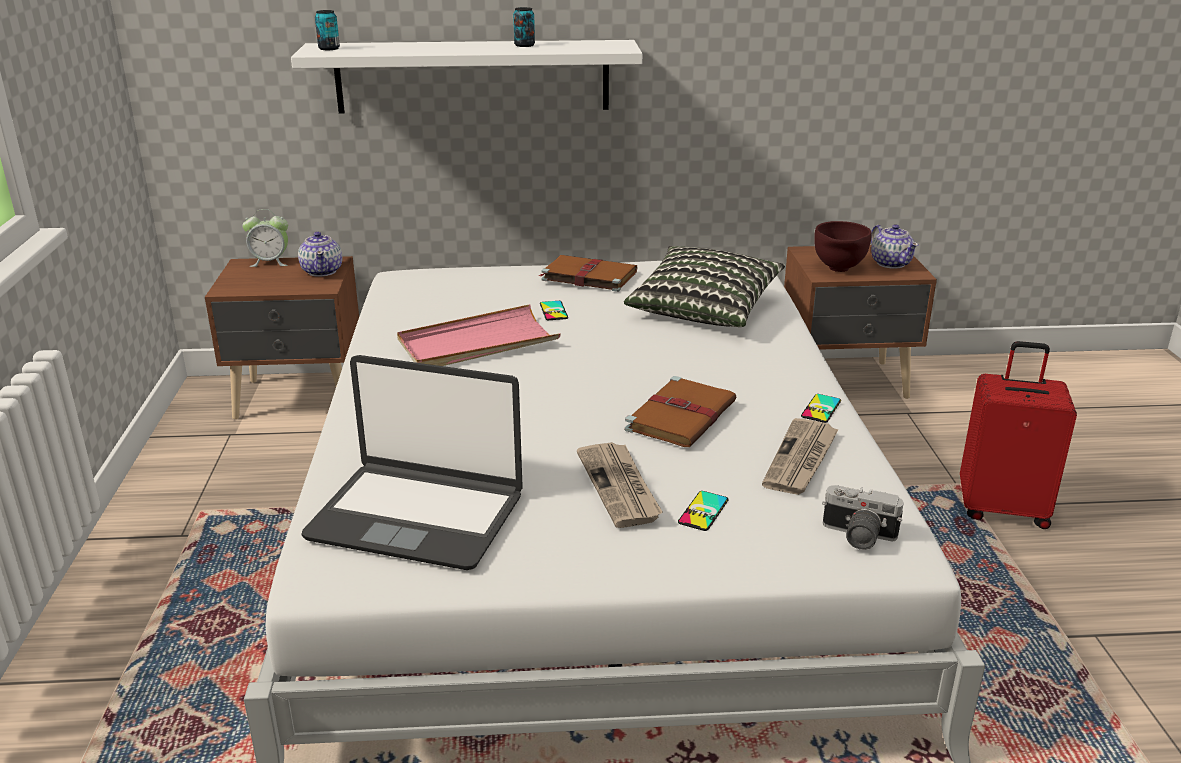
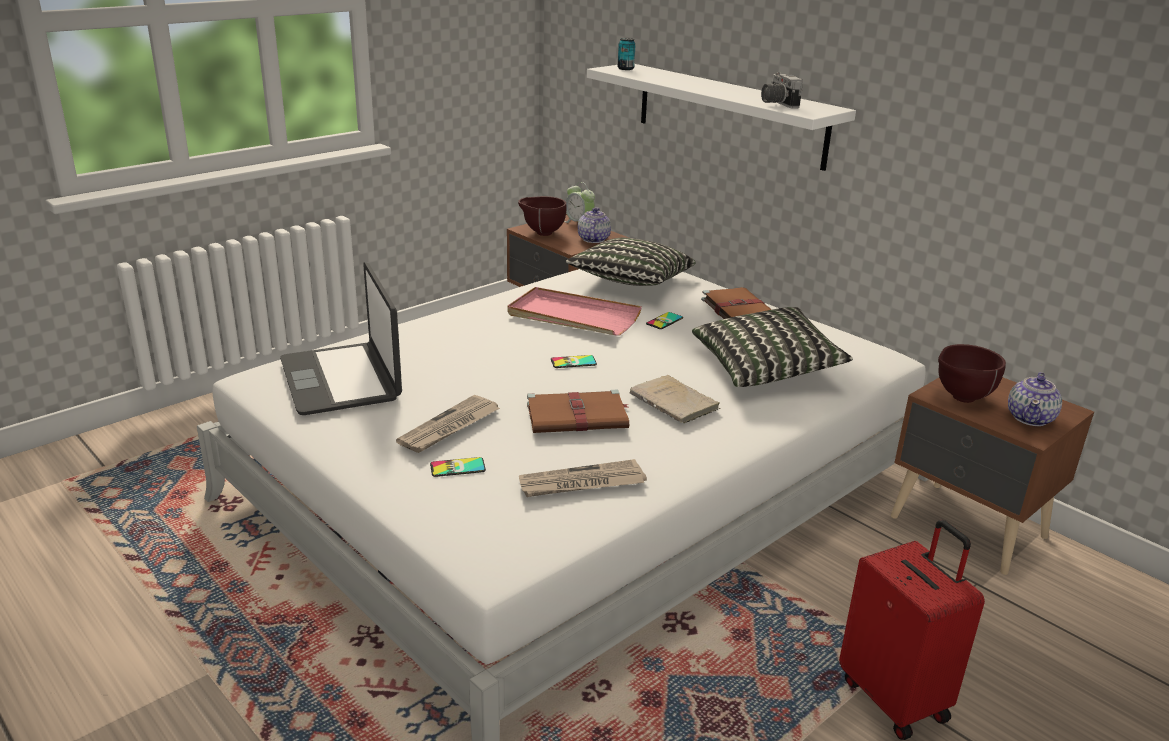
camera: 50 degrees right, 0 degrees up
teapot [298,231,342,277] -> teapot turned 150 degrees clockwise [578,208,611,243]
can [513,7,535,47] -> none
phone [801,394,841,423] -> phone moved to [551,355,597,368]
camera [822,485,903,550] -> camera moved to [761,72,803,109]
none -> brown bowl [518,196,567,236]
none -> pillow [566,238,696,286]
none -> beige book [629,375,720,424]

